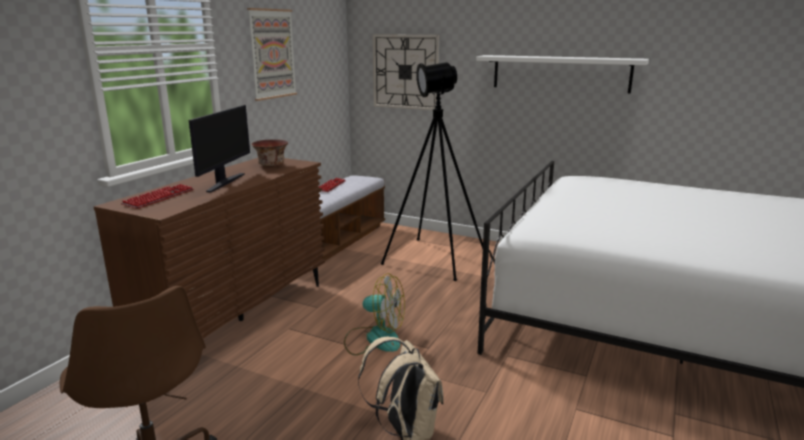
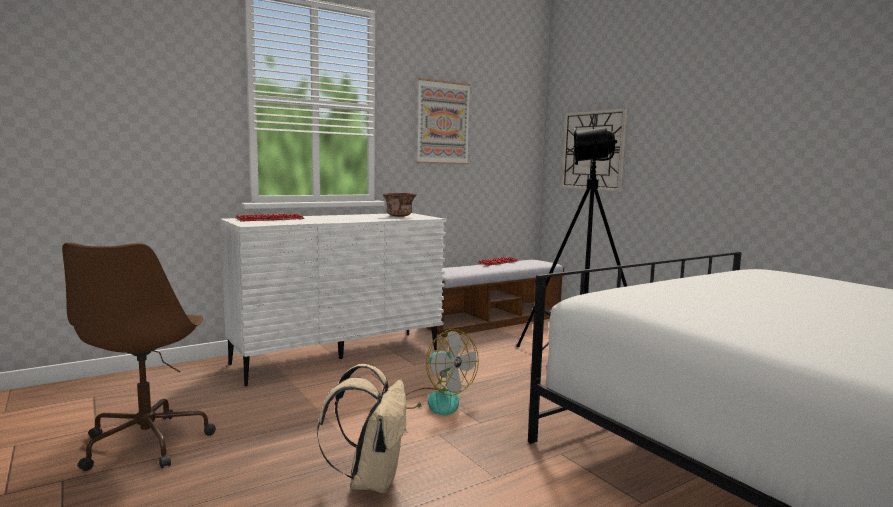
camera: 30 degrees right, 10 degrees down
brown dresser [94,158,325,339] -> white dresser [220,213,447,386]
monitor [189,105,250,193] -> none
white shelf [476,55,649,93] -> none

